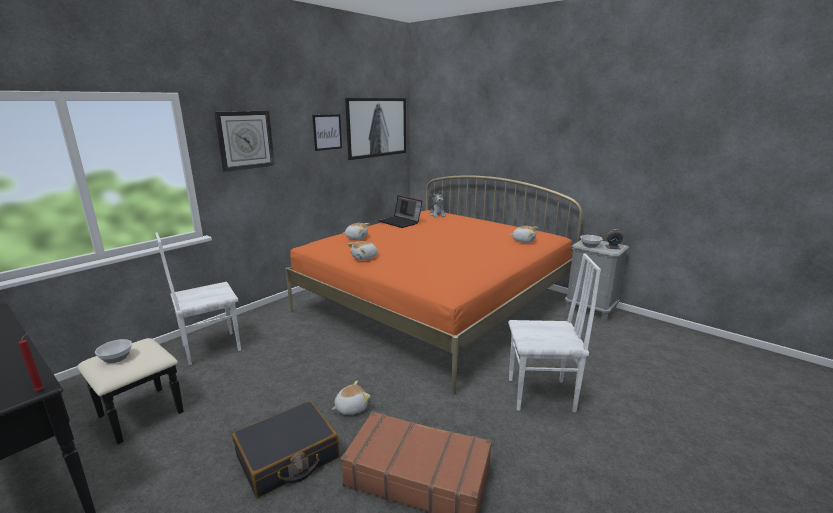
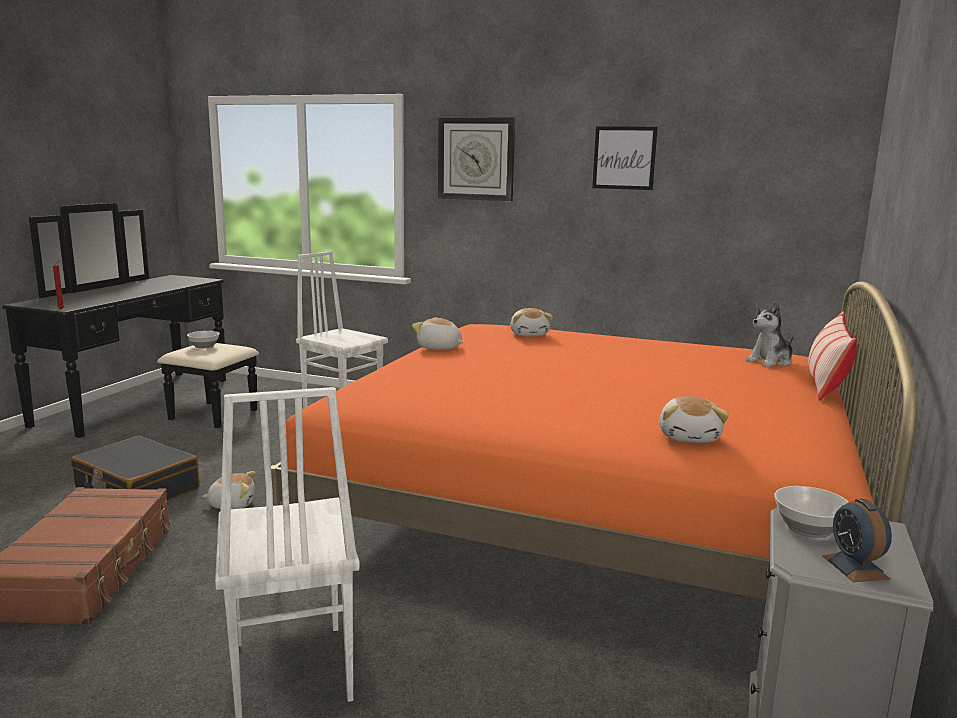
camera: 70 degrees right, 5 degrees down
plush toy [332,380,371,415] -> plush toy turned 45 degrees counterclockwise [202,471,256,509]
picture [345,98,406,160] -> none
laptop [378,196,422,228] -> none
none -> pillow [808,311,857,401]

